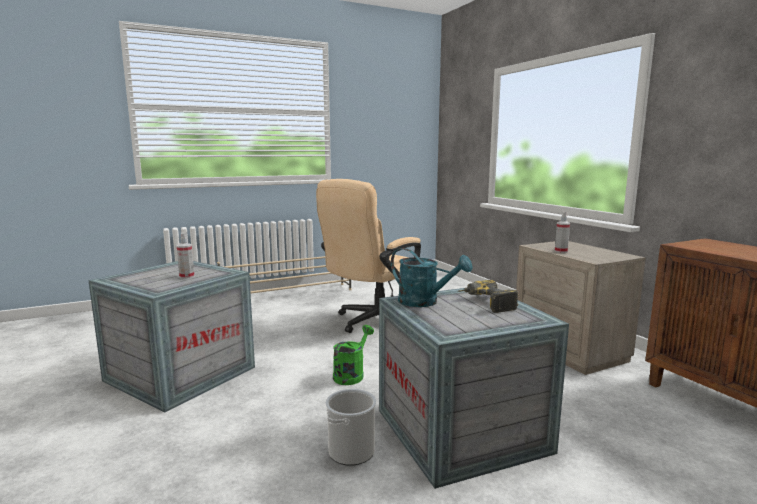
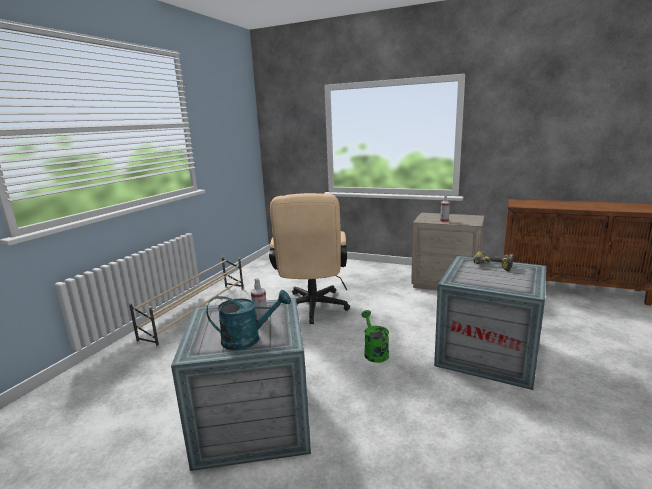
camera: 40 degrees left, 5 degrees up
bucket [326,389,376,466] -> none
turquoise watering can [391,248,473,307] -> turquoise watering can moved to [206,290,291,350]

